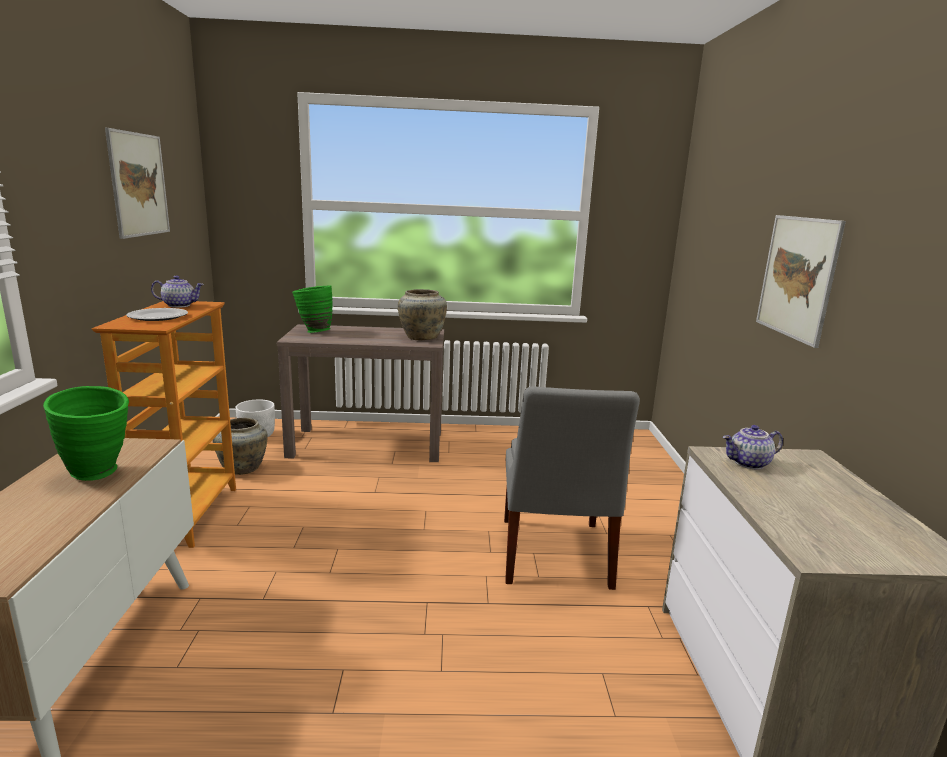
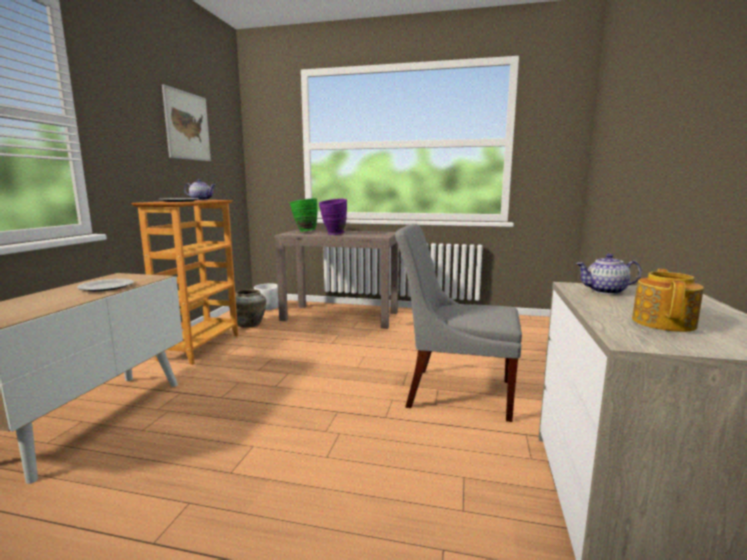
camera: 15 degrees right, 5 degrees down
green vase [43,386,129,481] -> plate [77,279,134,291]
beige vase [398,289,447,340] -> none
grey chair [504,386,640,590] -> grey chair turned 90 degrees clockwise [395,224,522,422]
picture [756,215,846,348] -> none
none -> purple vase [319,199,347,235]
none -> teapot [632,269,704,332]

